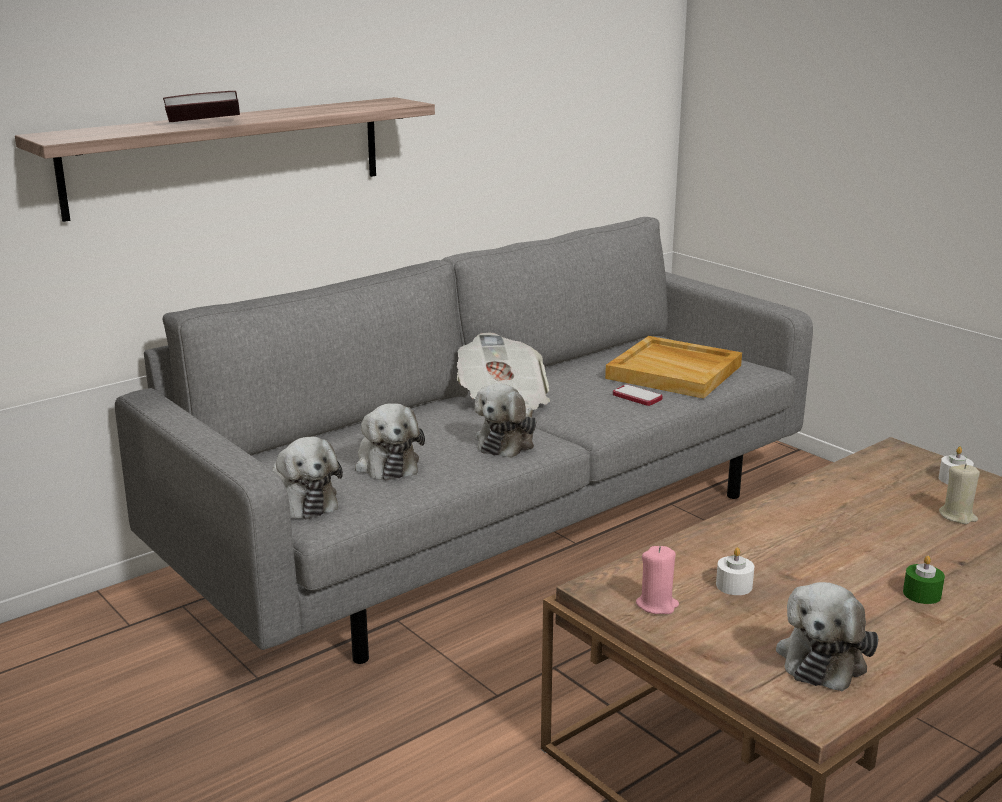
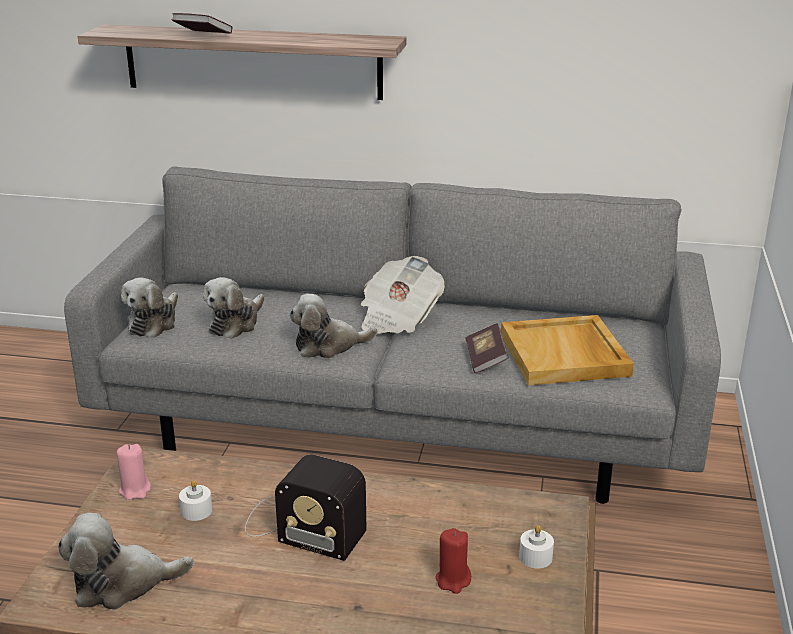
camera: 50 degrees right, 5 degrees up
phone [613,385,663,406] -> book [465,323,508,374]
green candle [903,556,945,604] -> none
beige candle [939,464,980,524] -> red candle [435,528,471,594]
none -> radio [245,455,367,561]

